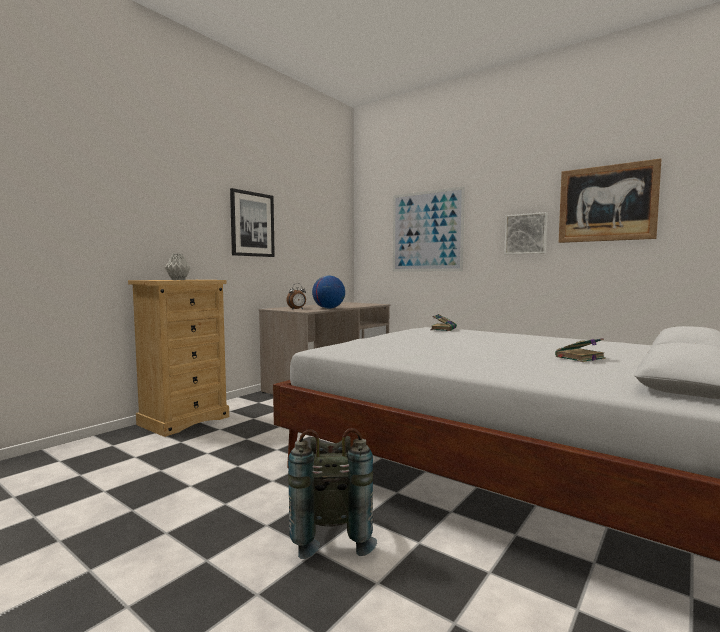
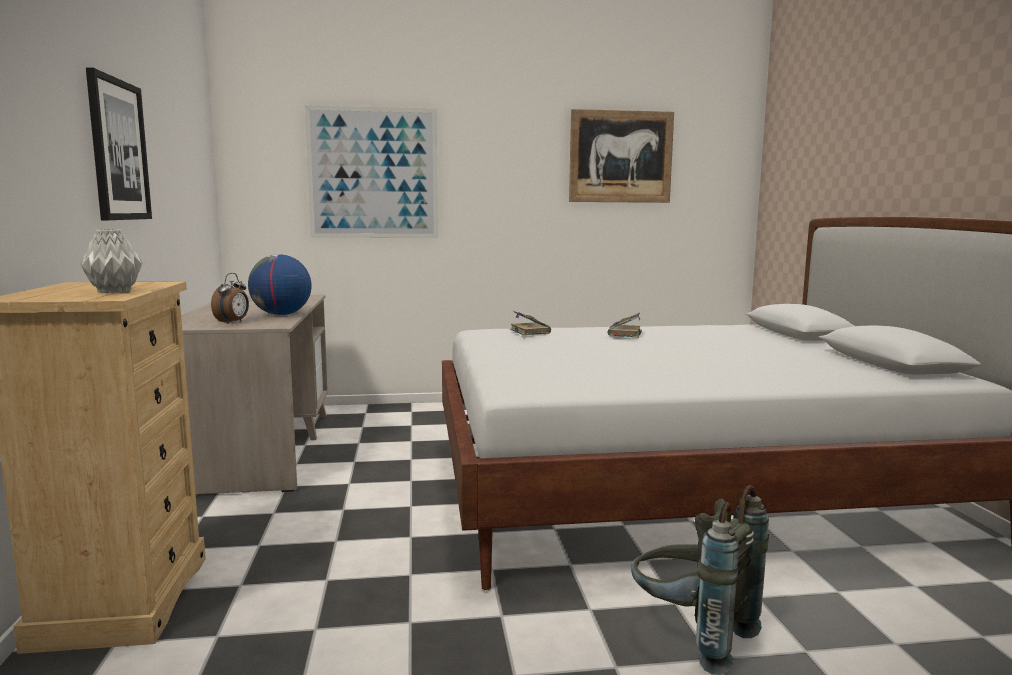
camera: 45 degrees left, 5 degrees up
picture [504,212,548,255] -> none
book [555,338,606,362] -> book moved to [607,312,642,338]

